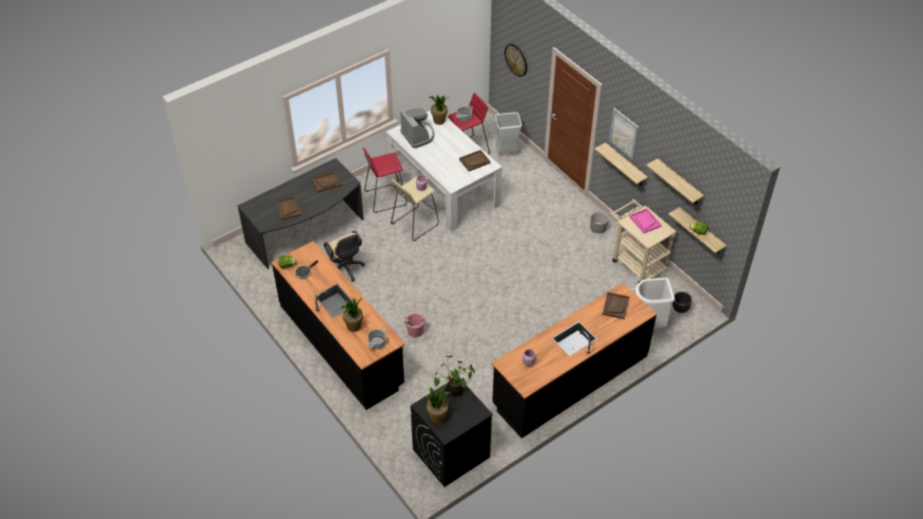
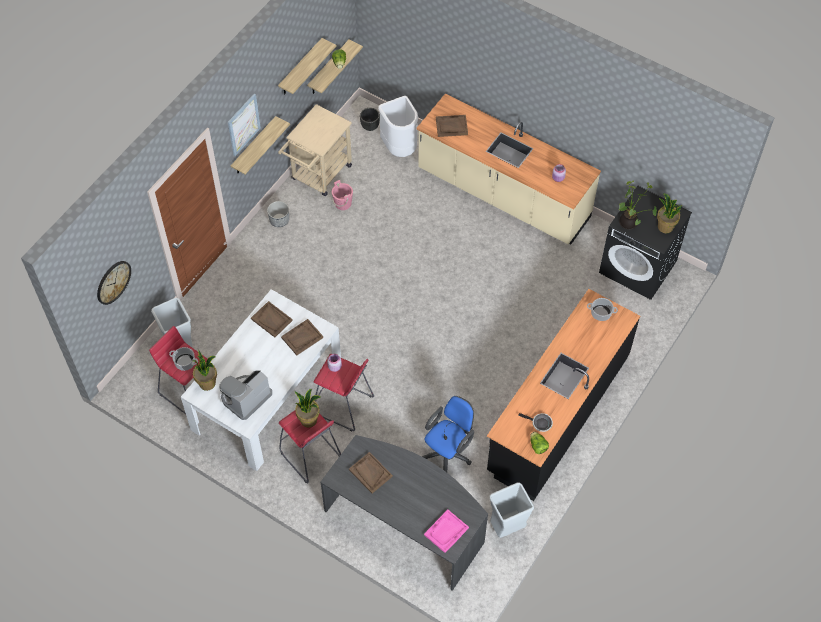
camera: 110 degrees left, 10 degrees up
brown tray [276,196,302,220] -> brown tray moved to [281,319,323,355]
beige office chair [324,231,365,282] -> blue office chair [422,396,474,472]
potted plant [340,298,363,332] -> potted plant moved to [294,389,321,428]
beige stool [391,177,439,241] -> red stool [314,354,374,431]
pink bucket [404,313,426,338] -> pink bucket moved to [332,180,353,210]
black counter [491,283,657,438] -> beige counter [416,93,601,245]
pink tray [629,208,661,233] -> pink tray moved to [424,510,469,553]
none -> grey trash can [489,482,534,538]

